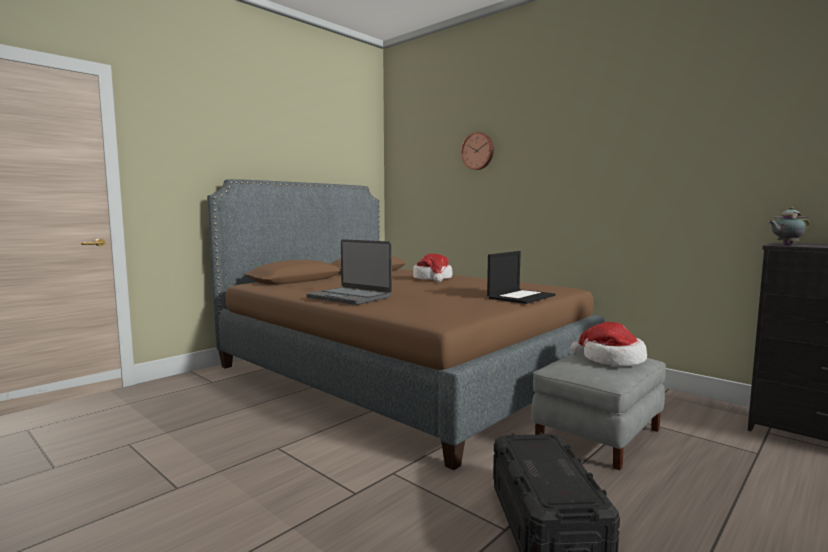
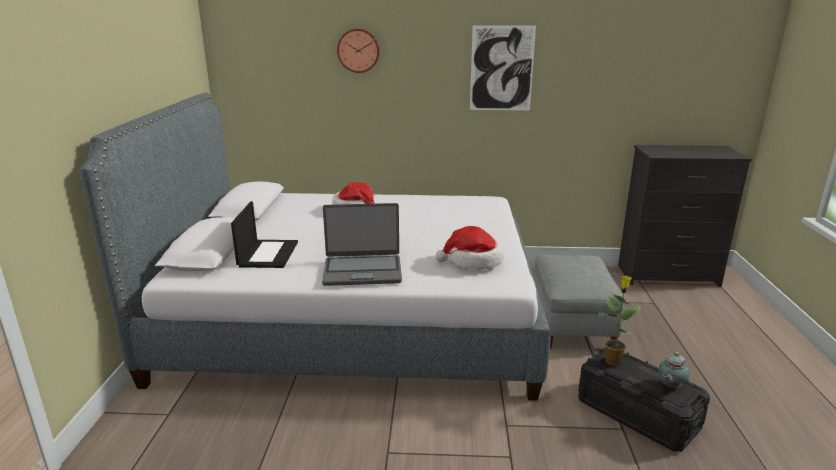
camera: 40 degrees left, 15 degrees up
brown bed [207,179,605,470] -> grey bed [79,93,551,401]
laptop [487,251,556,304] -> laptop moved to [231,201,298,268]
hat [570,322,647,366] -> hat moved to [436,226,504,270]
teapot [768,207,809,245] -> teapot moved to [659,352,689,388]
none -> picture [470,25,536,110]
none -> potted plant [598,276,641,366]

